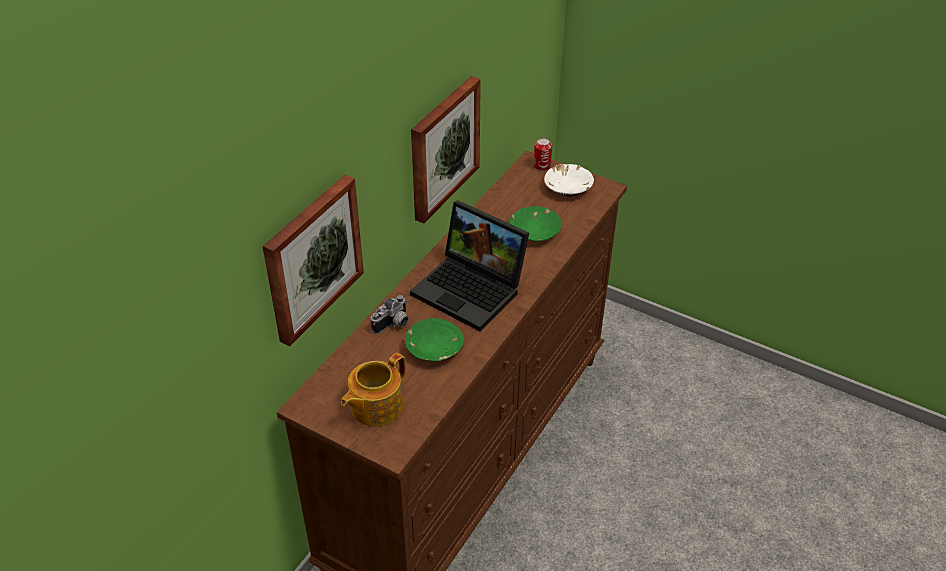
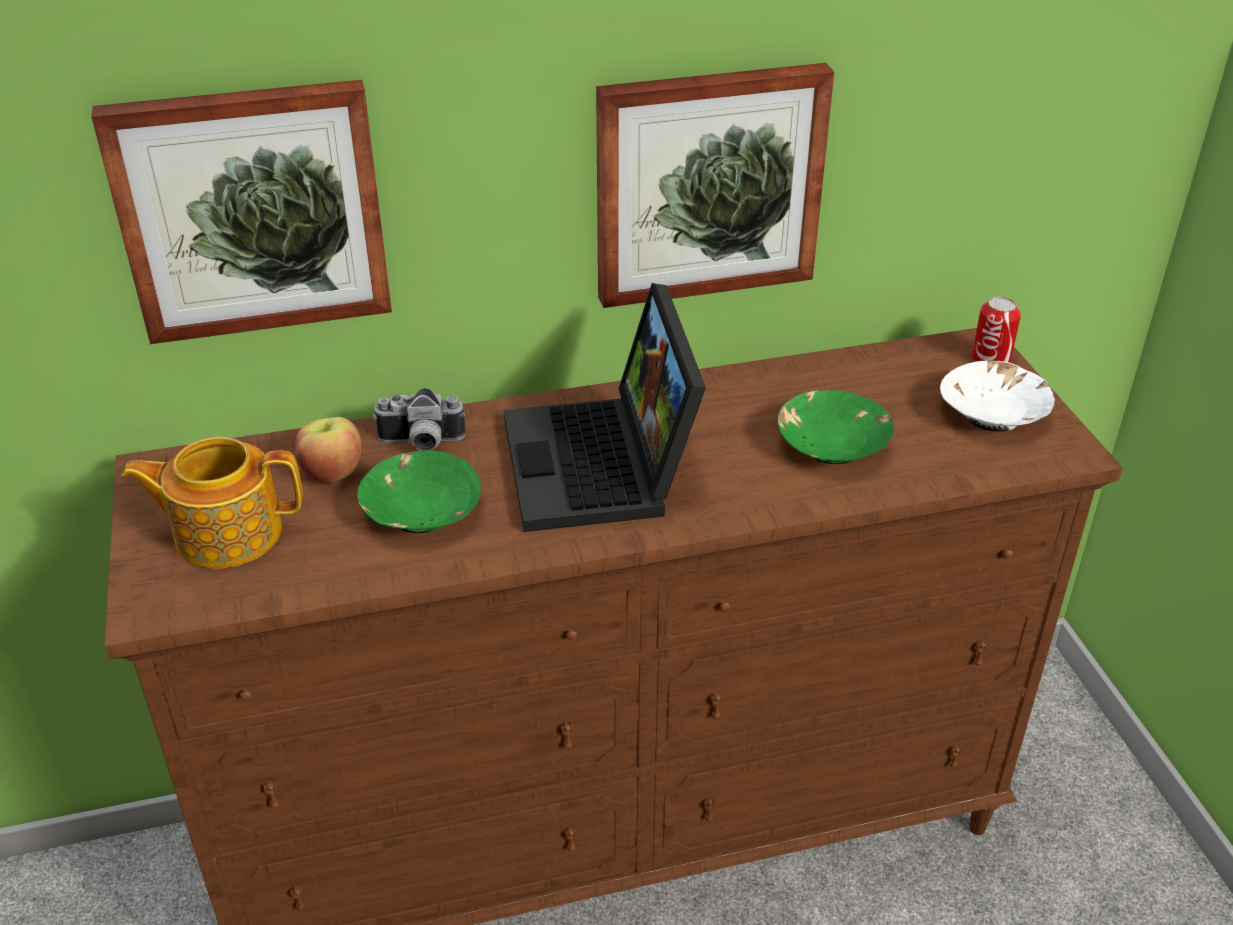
camera: 45 degrees right, 5 degrees down
none -> apple [294,417,361,483]

